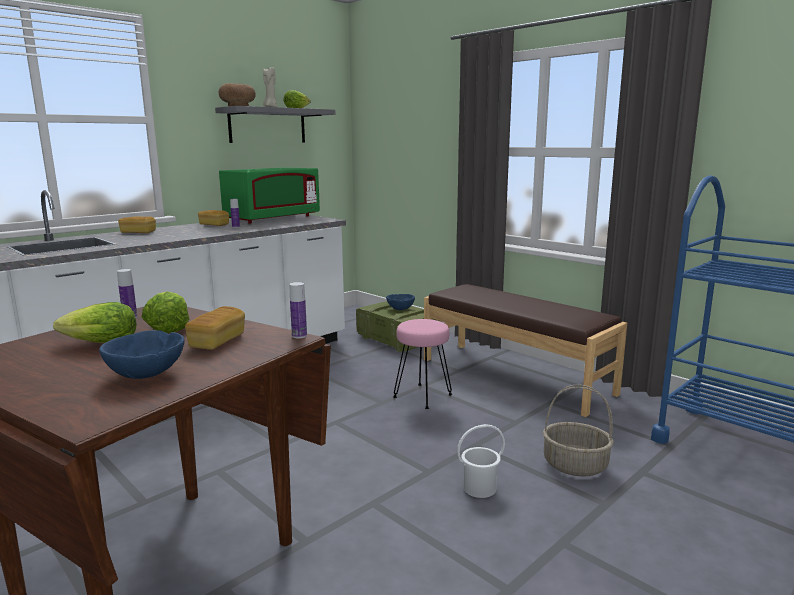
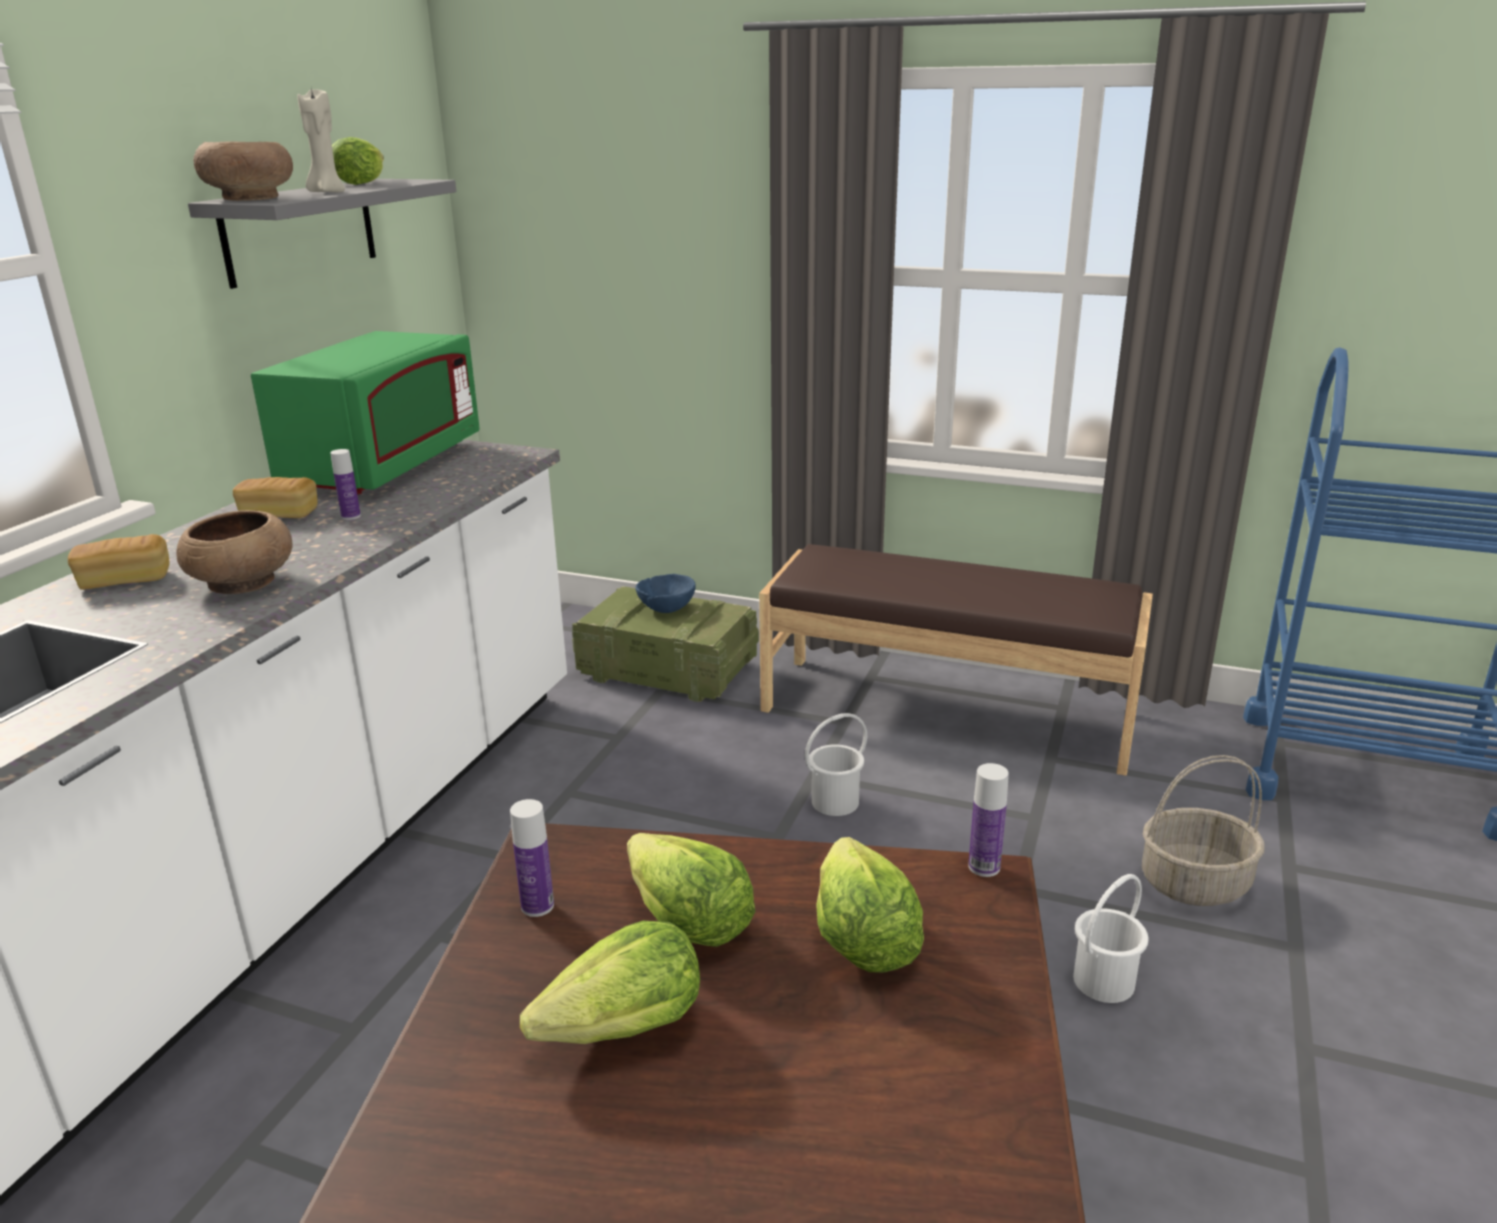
camera: 25 degrees left, 10 degrees up
blue bowl [99,330,185,379] -> none
bread [185,306,245,350] -> lettuce [816,837,924,972]
pink stool [393,319,452,409] -> white bucket [805,713,867,816]
none -> brown bowl [176,510,292,594]

